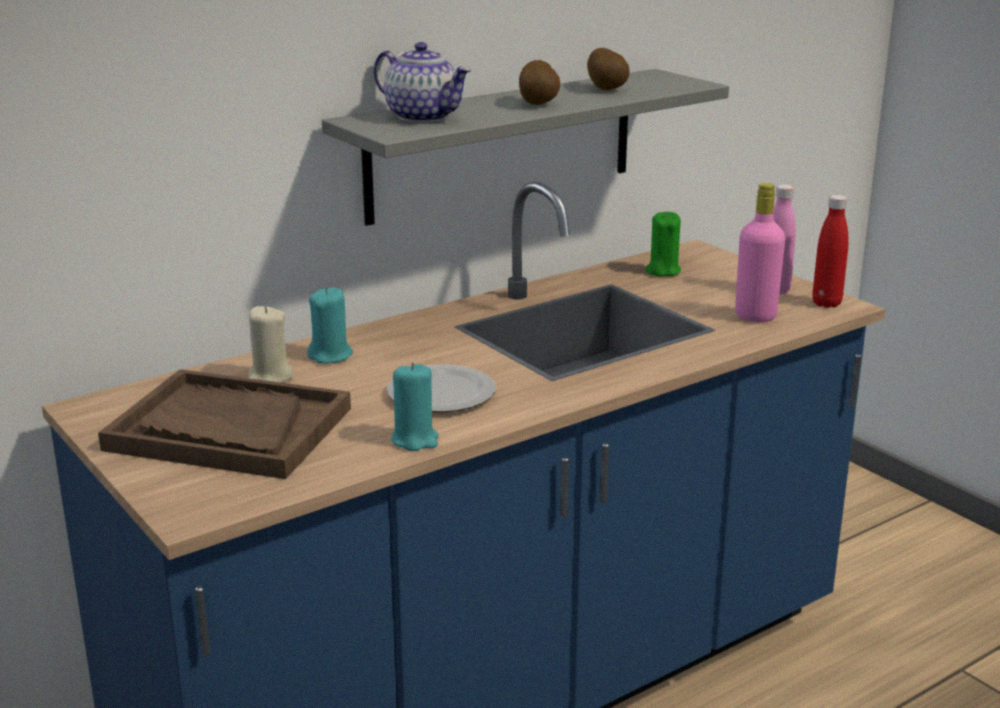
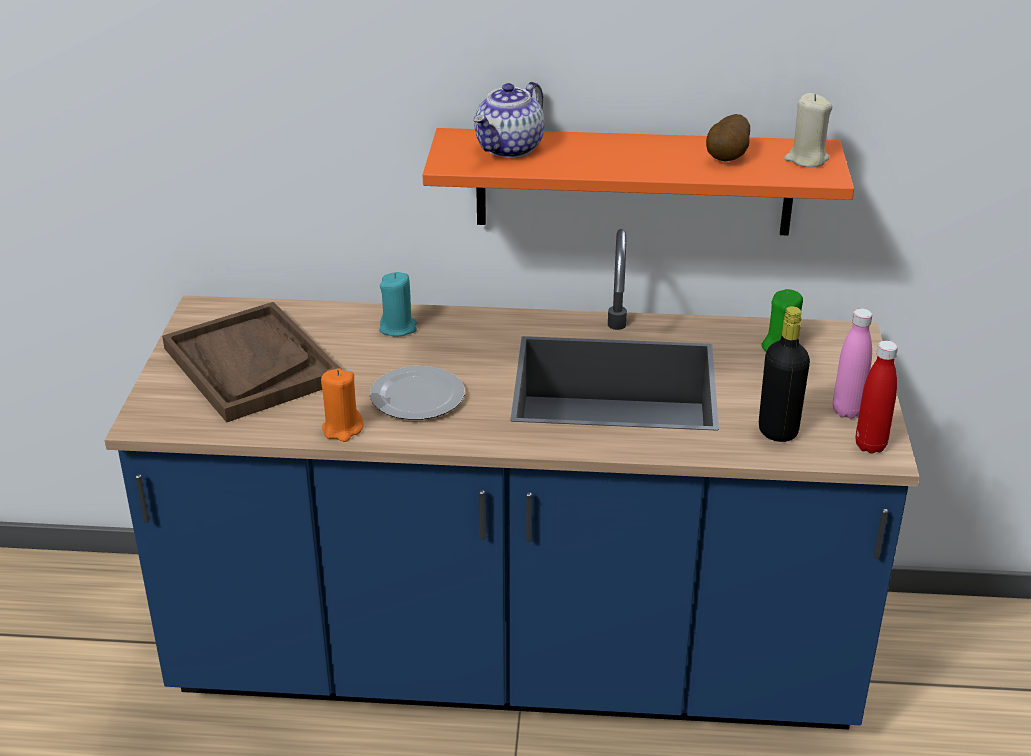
camera: 40 degrees right, 10 degrees up
beige candle [248,306,293,383] -> beige candle moved to [784,93,833,167]
grey shelf [322,69,729,226] -> orange shelf [423,128,854,236]
teapot [374,42,471,122] -> teapot turned 45 degrees clockwise [474,82,544,158]
turquoise candle [391,363,439,451] -> orange candle [321,368,364,442]
potato [519,60,560,105] -> none
pink bottle [735,183,785,322] -> black bottle [759,306,810,442]

